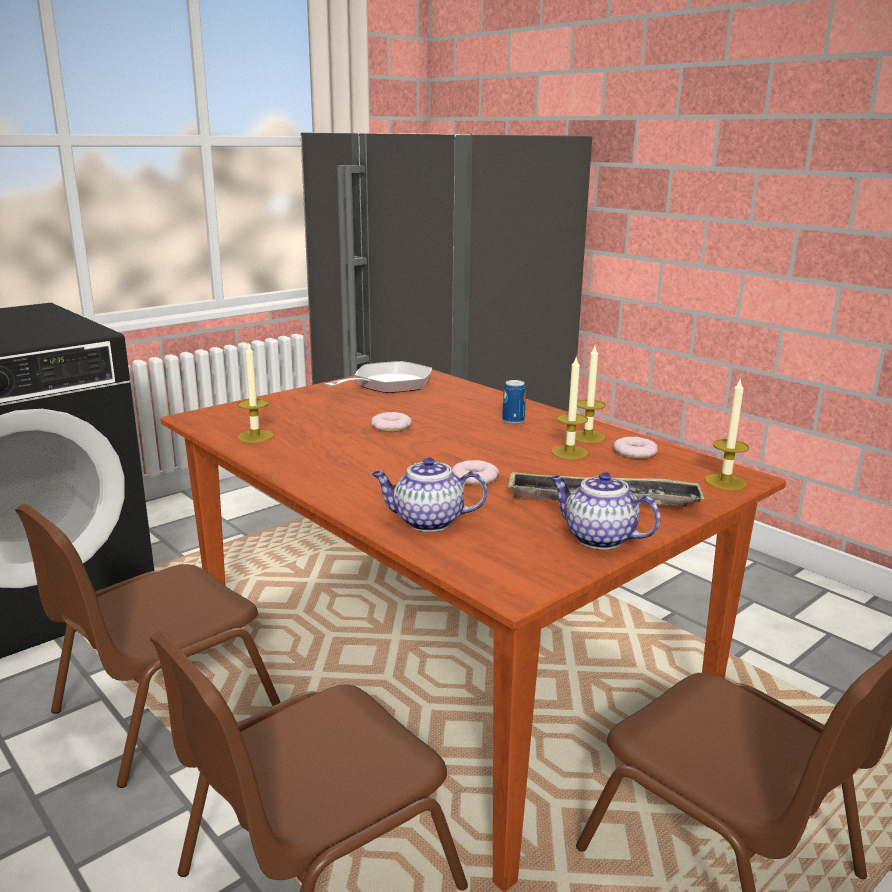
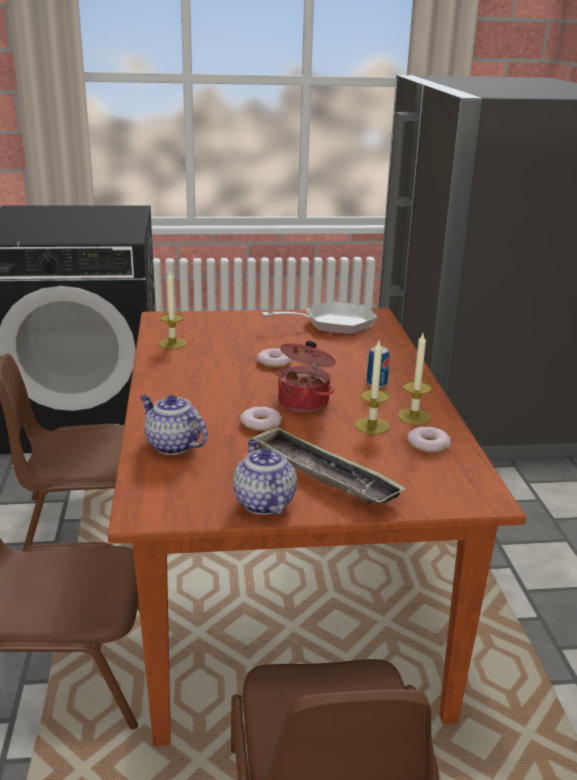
camera: 35 degrees right, 5 degrees up
candle [705,377,749,490] -> none
none -> cooking pot [276,341,335,412]

